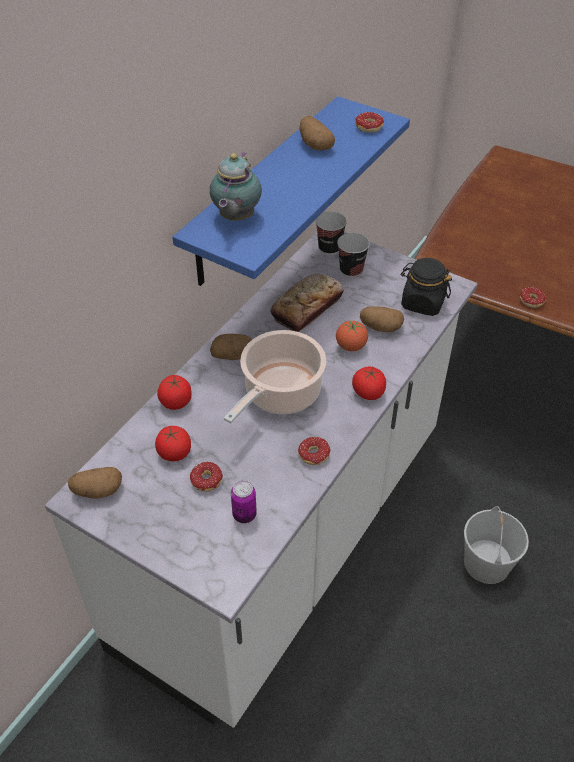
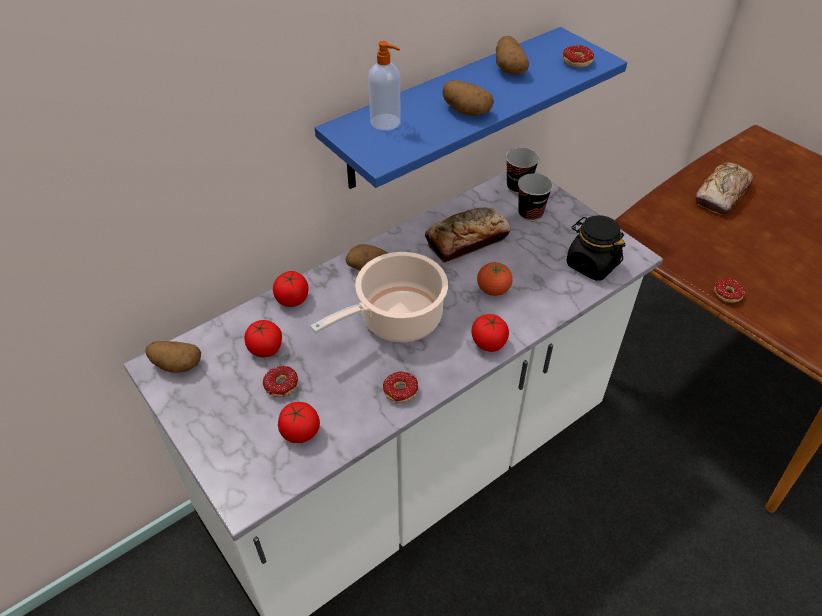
camera: 20 degrees right, 0 degrees up
teapot [210,152,262,221] -> soap dispenser [368,41,401,131]
can [231,480,257,523] -> tomato [278,402,320,443]
potato [360,306,404,332] -> potato moved to [442,80,494,116]
white bucket [464,506,529,584] -> none
none -> bread [696,162,754,215]

